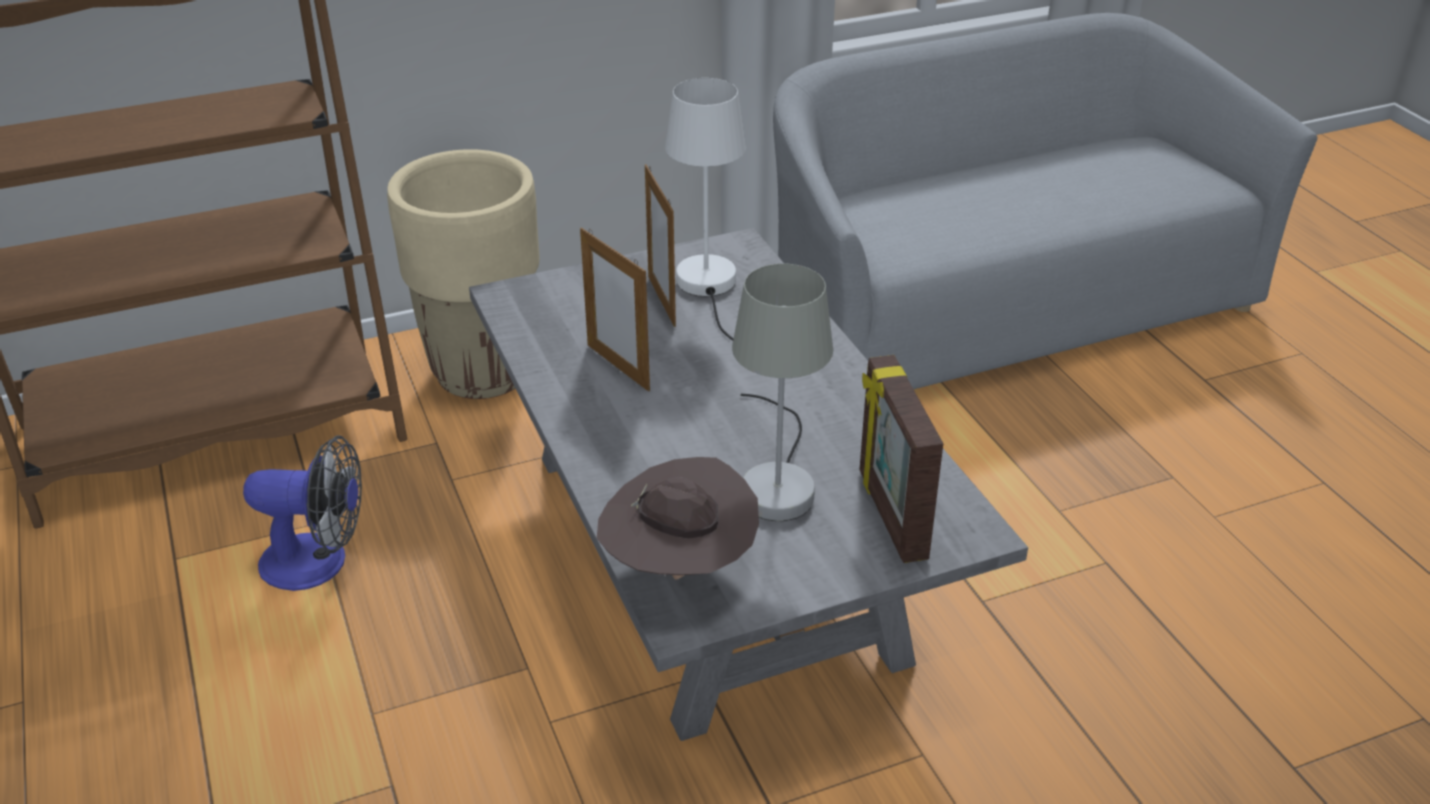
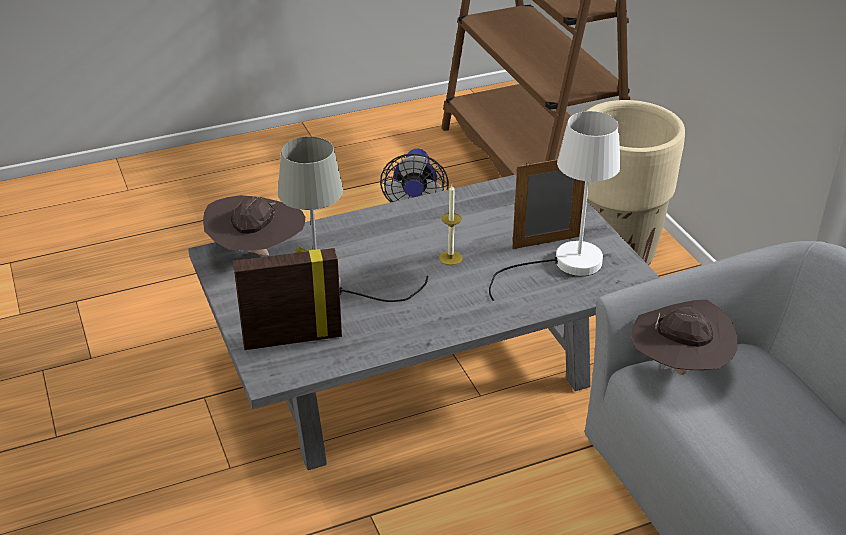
camera: 90 degrees right, 0 degrees up
picture frame [580,227,650,392] -> none
none -> candle [439,185,462,265]
none -> brown hat [631,300,737,375]

